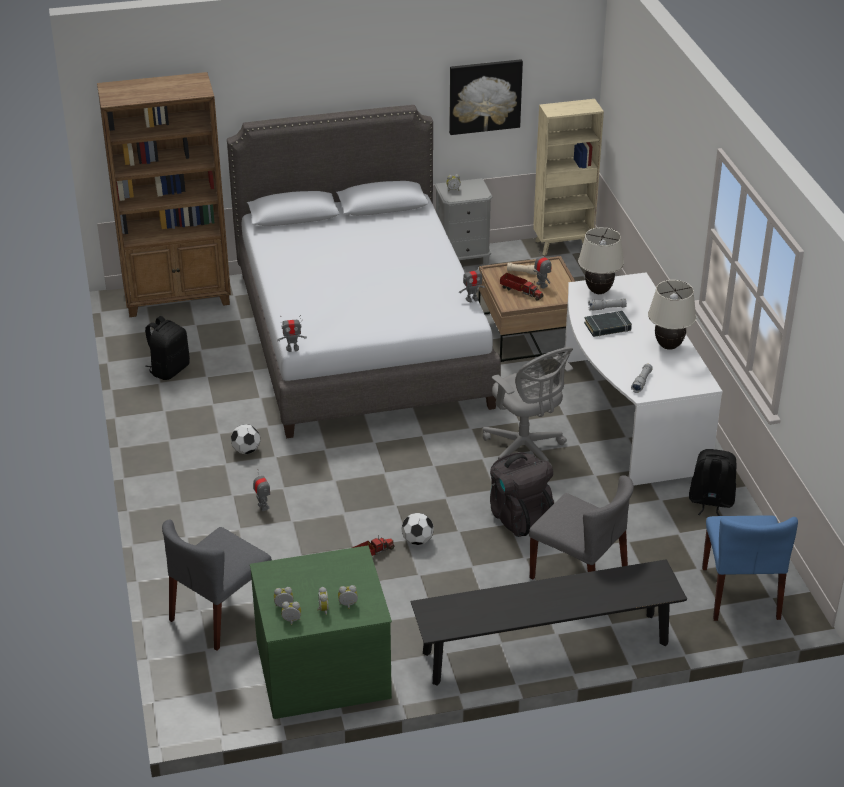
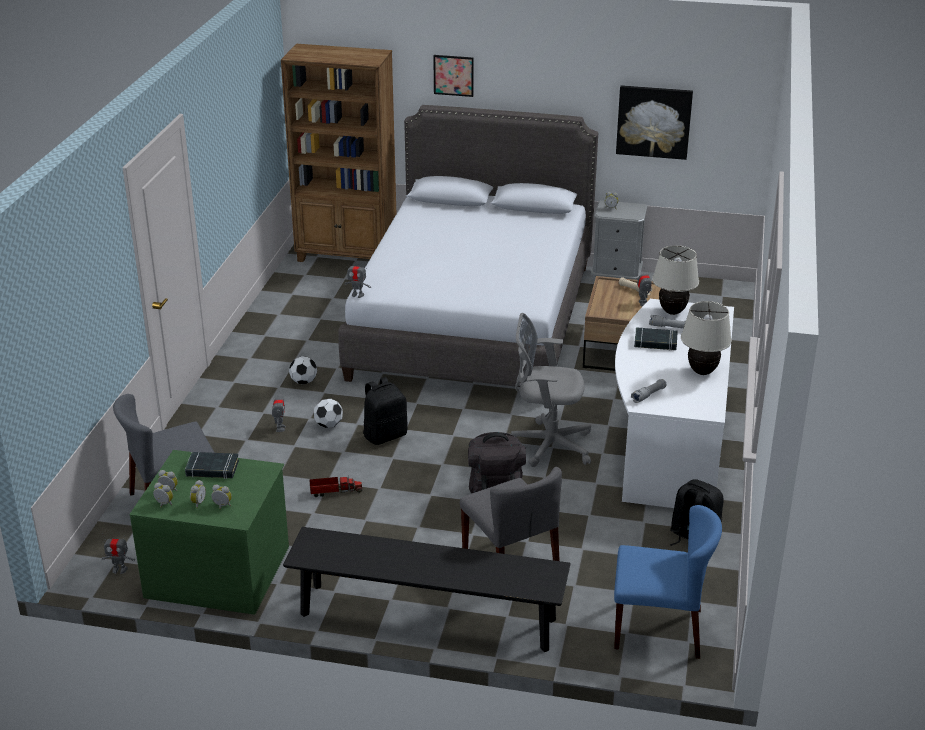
camera: 25 degrees right, 5 degrees down
black backpack [145,316,190,380] -> black backpack moved to [363,377,408,445]
football [402,513,434,545] -> football moved to [314,399,343,428]
toy robot [459,265,485,302] -> toy robot moved to [102,533,135,574]
grey office chair [483,347,573,466] -> grey office chair turned 105 degrees clockwise [511,313,591,467]
toy truck [500,273,544,301] -> none
beige bookcase [533,99,604,256] -> none
blue chair [702,516,798,621] -> blue chair turned 105 degrees counterclockwise [614,505,722,659]
none -> black book [185,452,239,479]
none -> picture [433,55,474,97]

